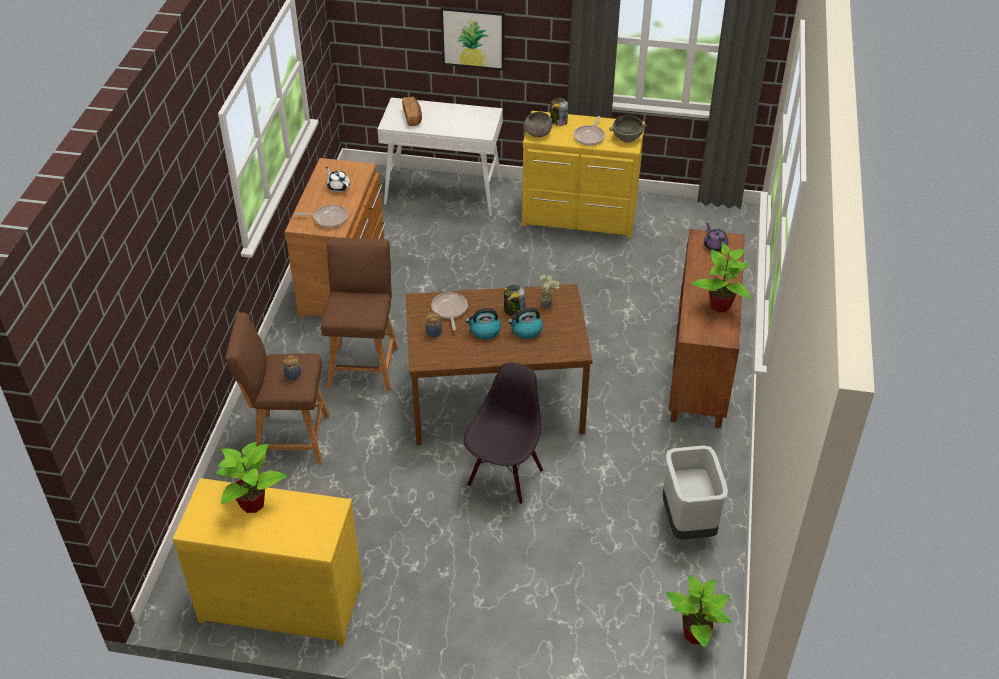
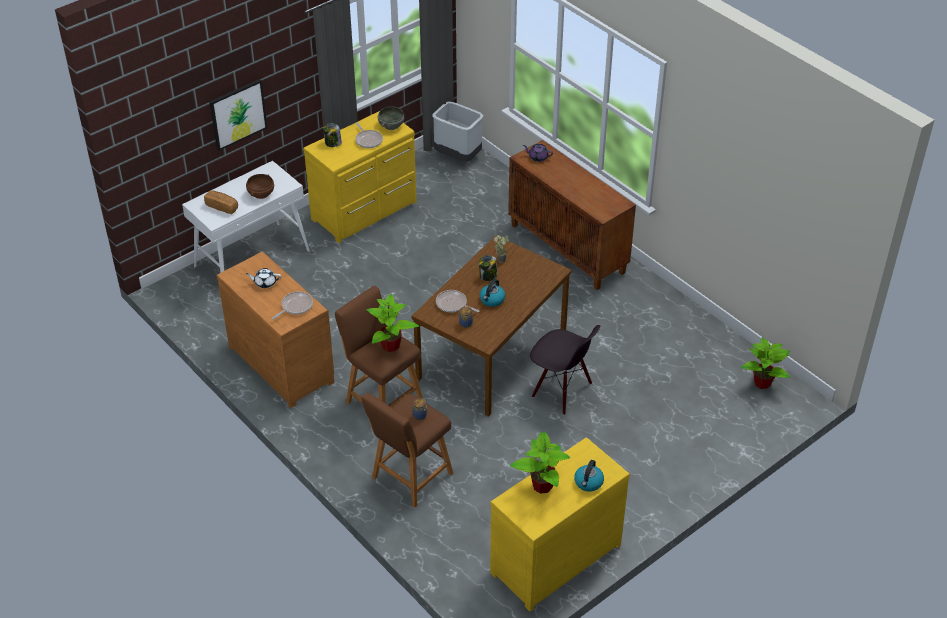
camera: 50 degrees left, 0 degrees up
black chair [464,363,543,504] -> black chair turned 150 degrees clockwise [530,325,600,415]
kettle [508,307,543,339] -> kettle moved to [574,460,604,492]
grey bowl [524,112,552,137] -> none
grey trash can [662,445,728,540] -> grey trash can moved to [432,102,483,162]
potted plant [691,243,750,312] -> potted plant moved to [366,294,419,352]
none -> brown bowl [246,174,274,199]

